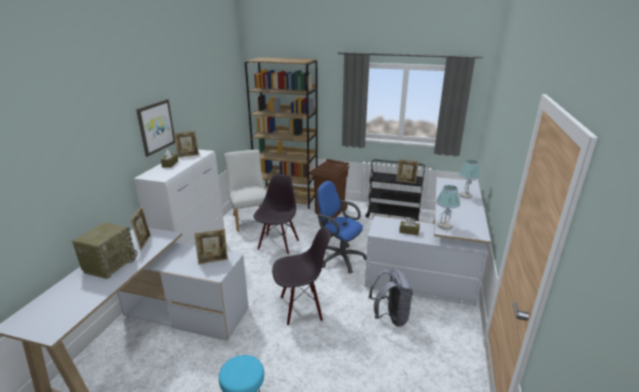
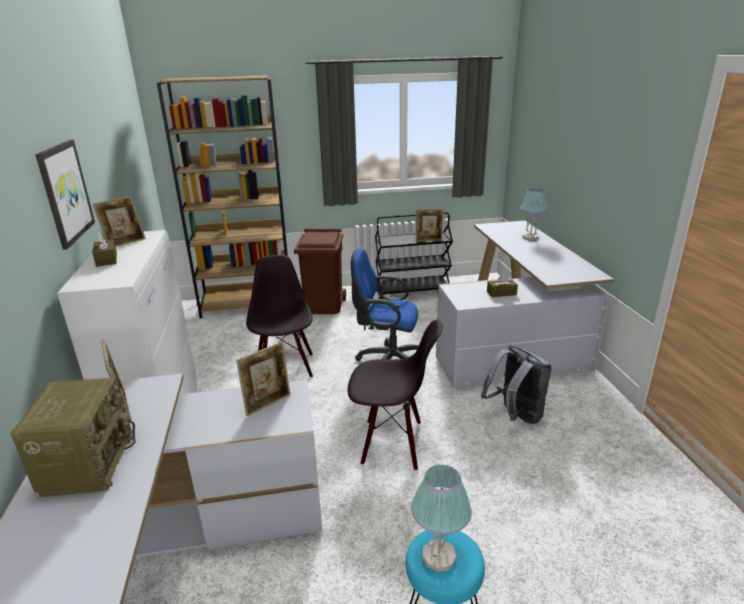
camera: 25 degrees left, 0 degrees up
white chair [224,150,271,232] -> none
black chair [272,227,331,325] -> black chair turned 45 degrees clockwise [348,319,443,471]
table lamp [436,185,460,230] -> table lamp moved to [411,465,472,572]

